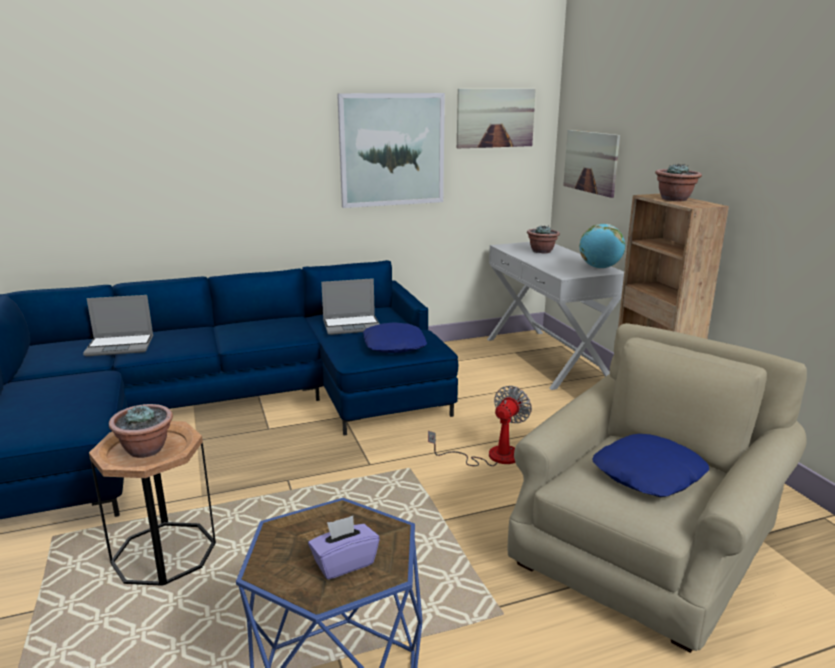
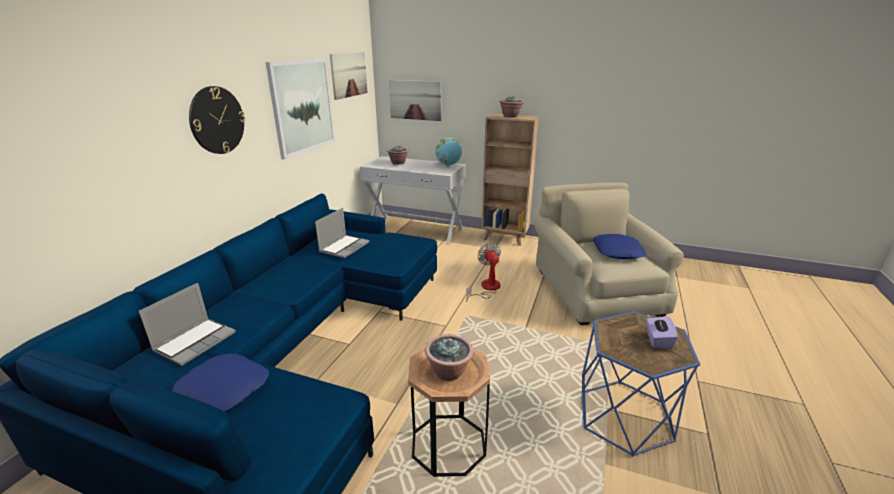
camera: 50 degrees left, 5 degrees up
blue pillow [363,323,427,353] -> blue pillow moved to [172,354,269,411]
none -> wall clock [189,86,245,154]

